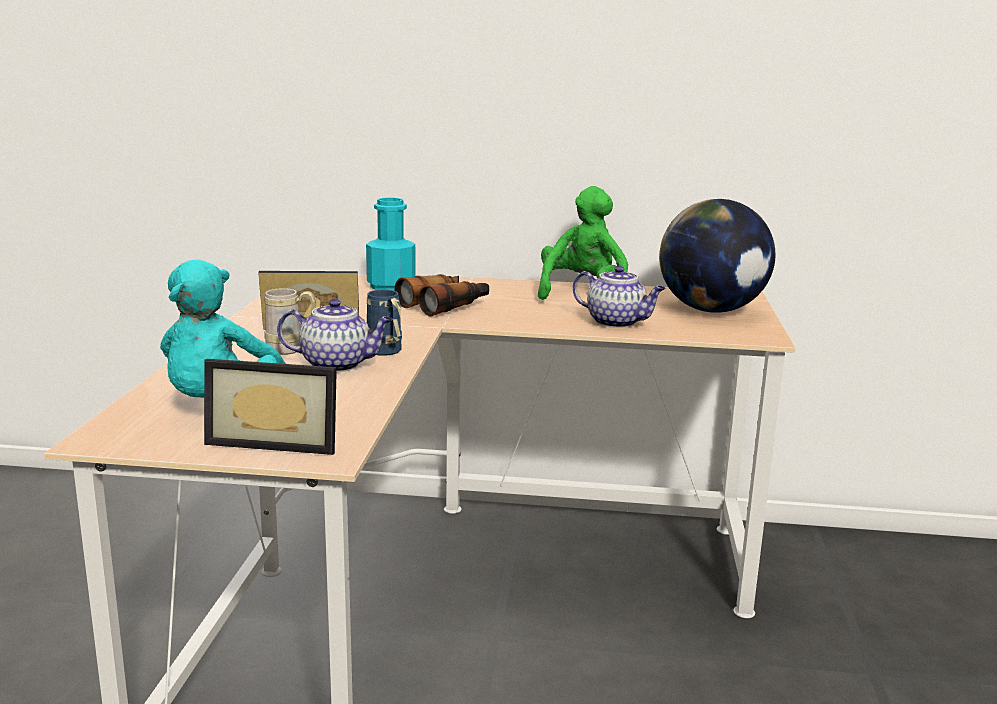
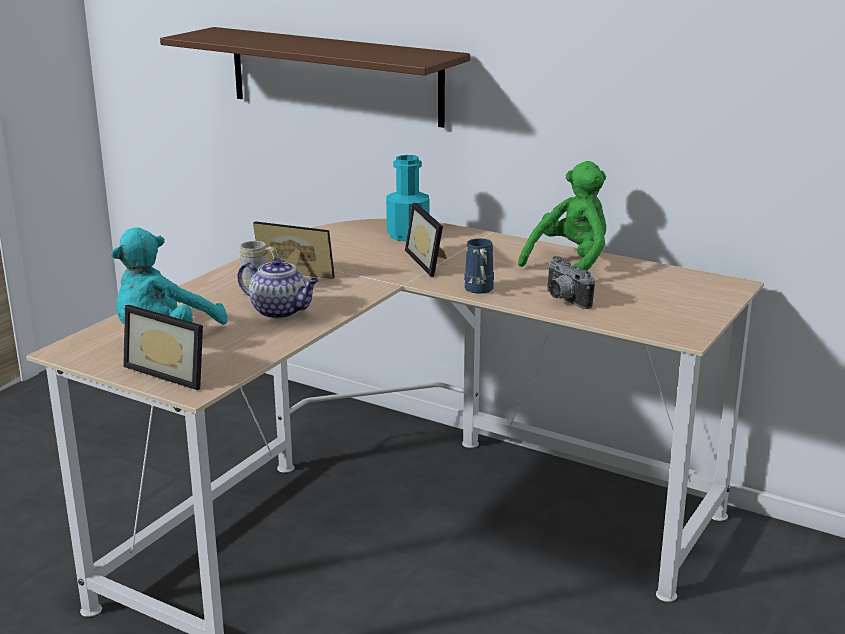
camera: 25 degrees right, 5 degrees up
blue mug [367,290,402,356] -> blue mug moved to [464,238,494,294]
binoculars [394,274,489,317] -> picture frame [405,203,447,277]
teapot [573,265,666,328] -> camera [547,256,595,309]
globe [659,199,775,313] -> none
none -> brown shelf [160,27,470,128]

